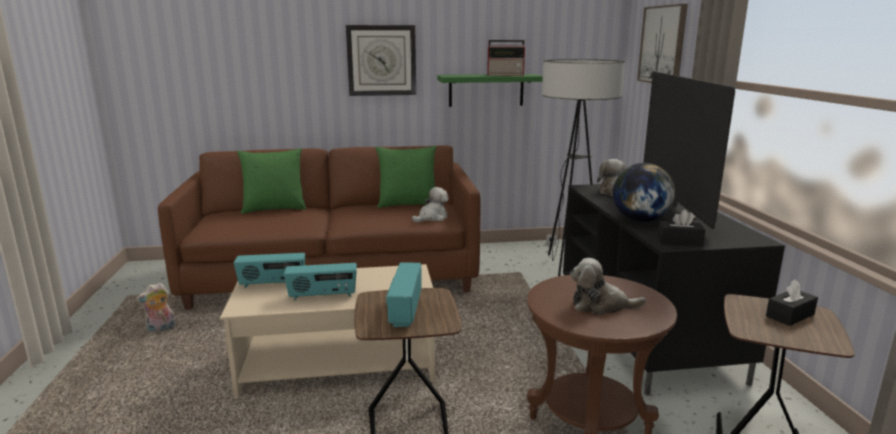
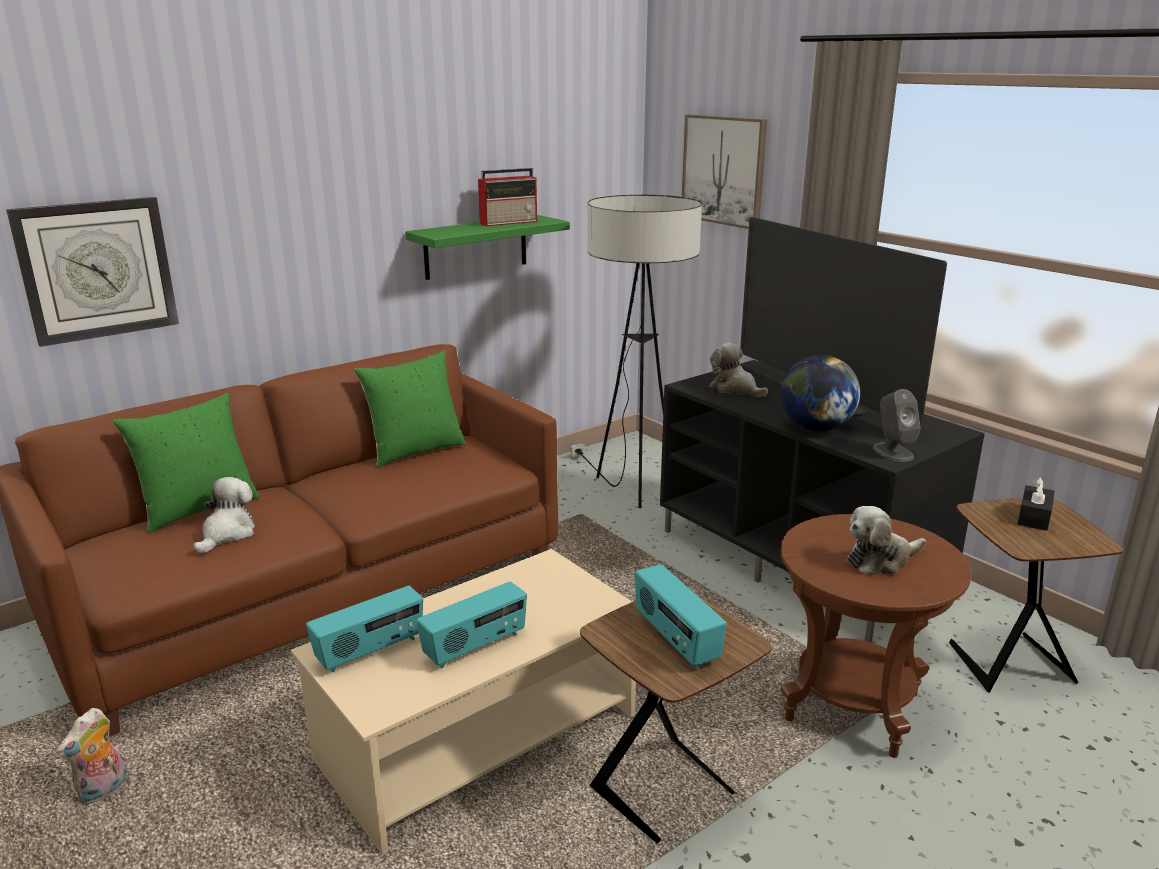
camera: 30 degrees left, 5 degrees up
wall clock [346,25,416,96] -> wall clock moved to [6,197,179,347]
plush toy [412,187,449,222] -> plush toy moved to [193,477,255,554]
black tissue box [658,209,705,246] -> grey speaker [873,389,921,462]

